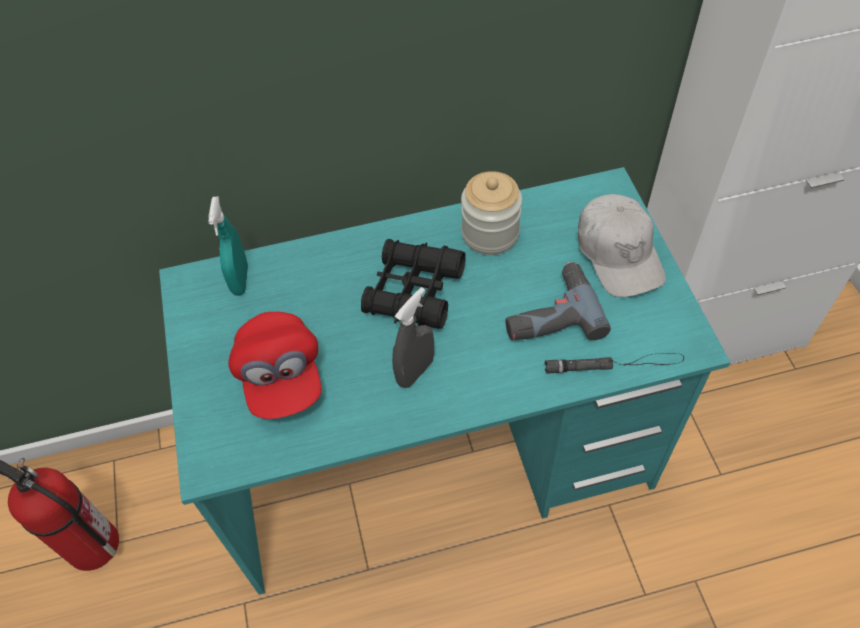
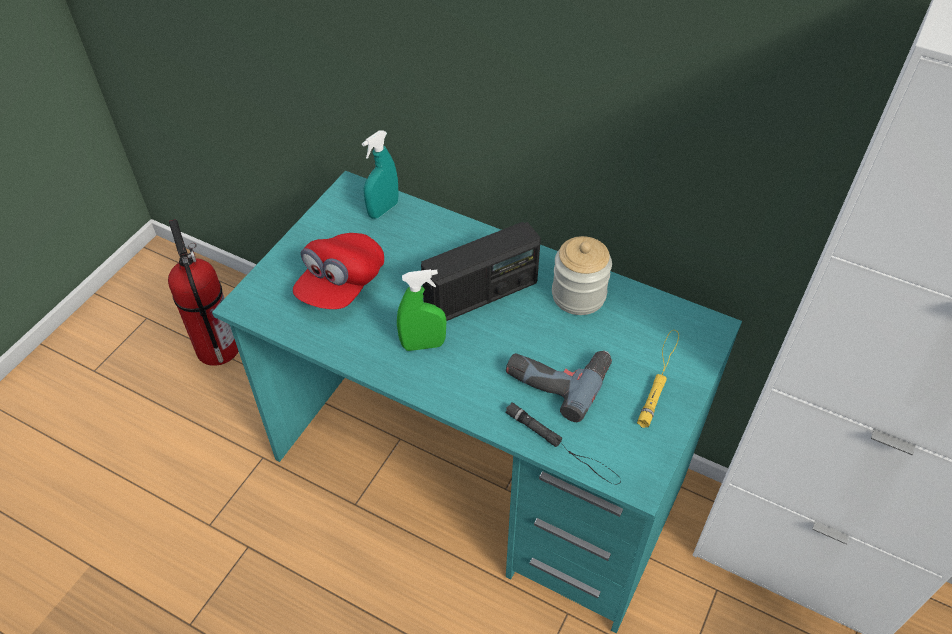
camera: 40 degrees right, 5 degrees down
black binoculars [361,239,466,329] -> radio [421,222,541,321]
grey spray bottle [392,287,434,388] -> green spray bottle [397,269,447,351]
white cap [578,194,666,297] -> yellow flashlight [637,330,679,428]

